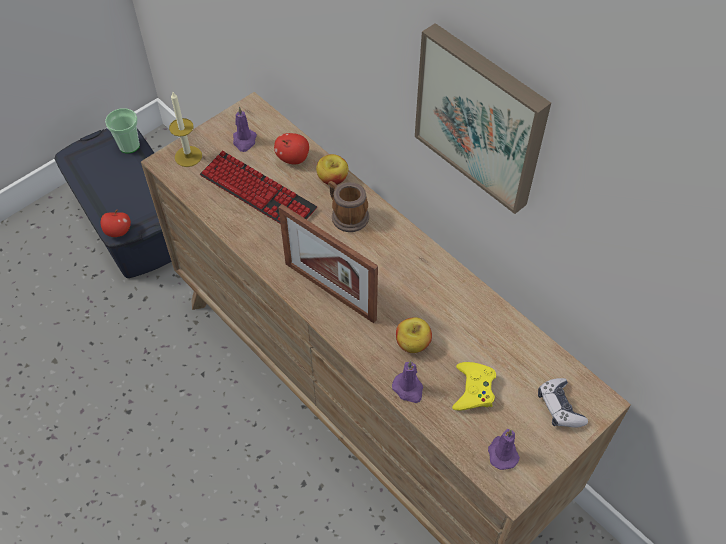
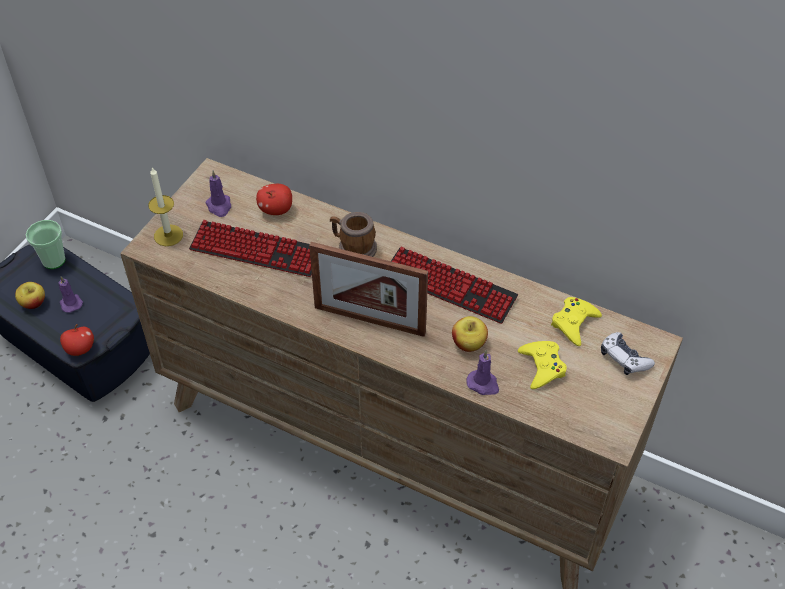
camera: 20 degrees left, 5 degrees down
apple [316,154,348,185] -> apple moved to [15,282,45,309]
picture [415,23,551,214] -> none
purple candle [488,429,520,470] -> purple candle moved to [59,276,83,313]
none -> keyboard [391,247,518,324]
none -> yellow game controller [551,297,602,346]

